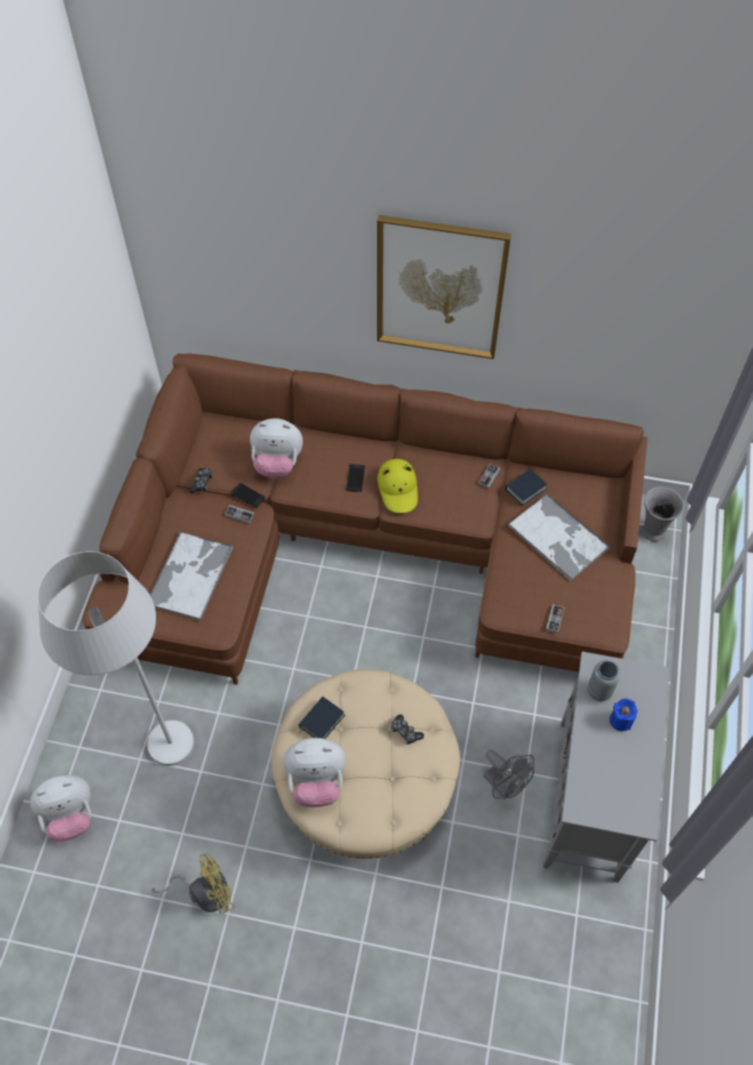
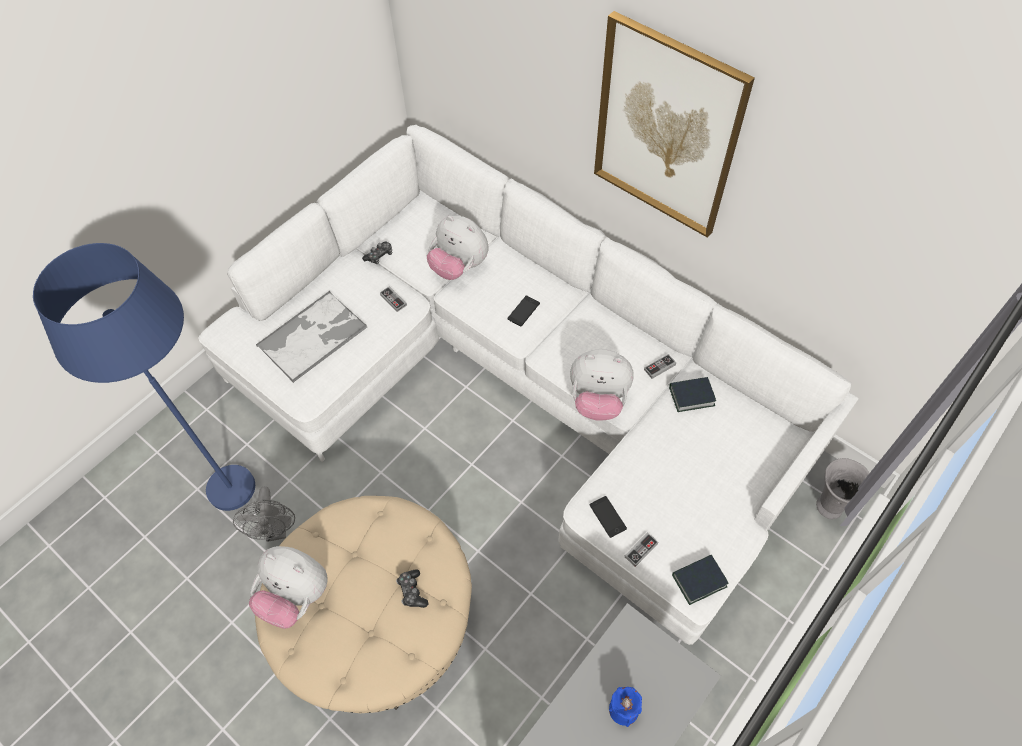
camera: 30 degrees right, 0 degrees up
plush toy [30,775,91,842] -> plush toy moved to [570,349,634,421]
white floor lamp [37,551,194,766] -> blue floor lamp [33,243,255,511]
brown sofa [82,353,648,685] -> white sofa [198,125,859,645]
yellow fan [152,853,235,914] -> none
phone [231,483,265,508] -> phone moved to [590,496,627,538]
book [299,697,345,739] -> book moved to [672,555,729,605]
yellow hat [377,459,418,513] -> none
grey fan [483,750,534,799] -> grey fan moved to [233,486,295,542]
tray [508,493,610,581] -> none
grey vase [587,660,621,701] -> none

